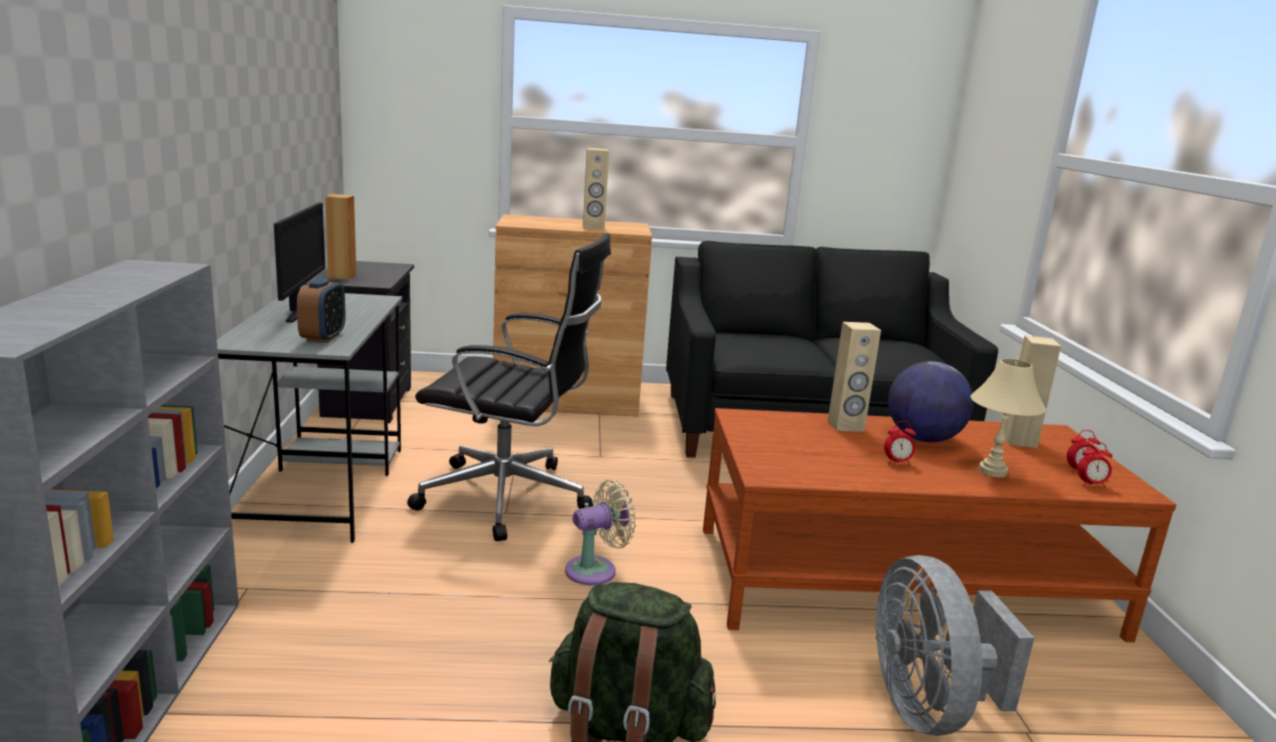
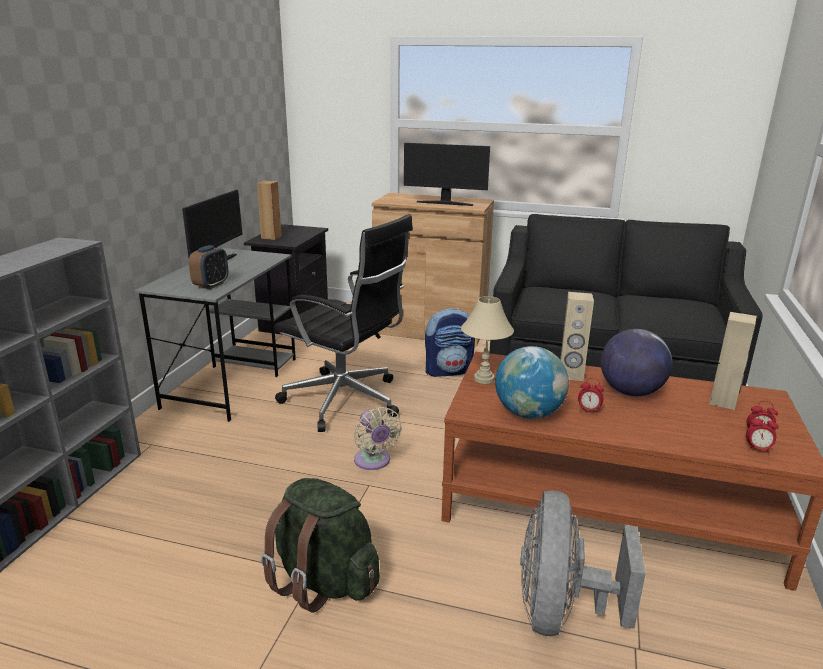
camera: 20 degrees right, 5 degrees up
beige fan [565,480,636,585] -> beige fan turned 75 degrees clockwise [354,407,402,470]
beige speaker [583,148,609,230] -> monitor [404,143,490,206]
beige table lamp [971,359,1046,477] -> beige table lamp moved to [461,296,514,384]
none -> backpack [425,308,475,377]
none -> globe [495,346,569,419]

